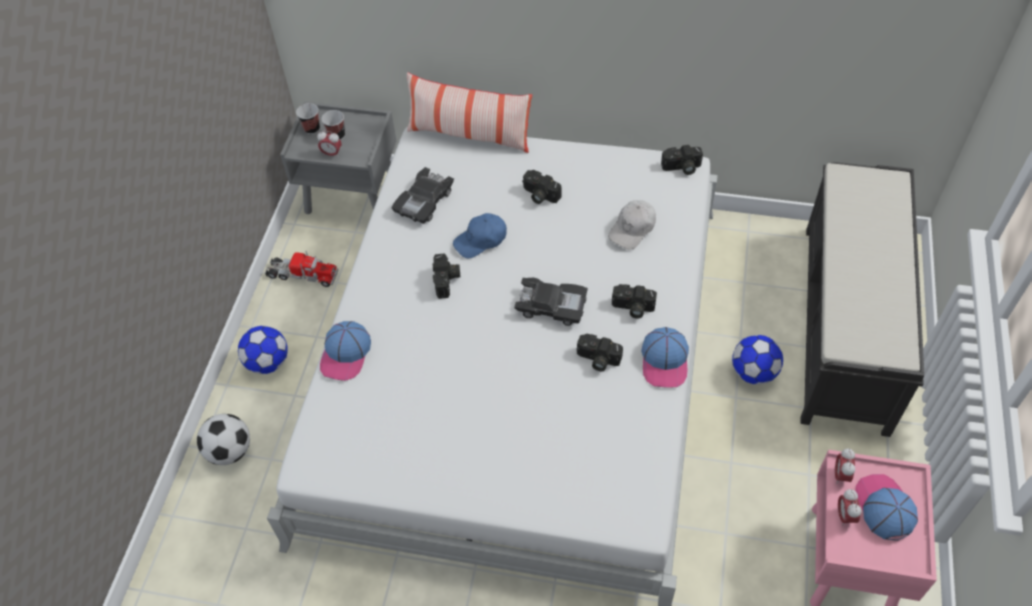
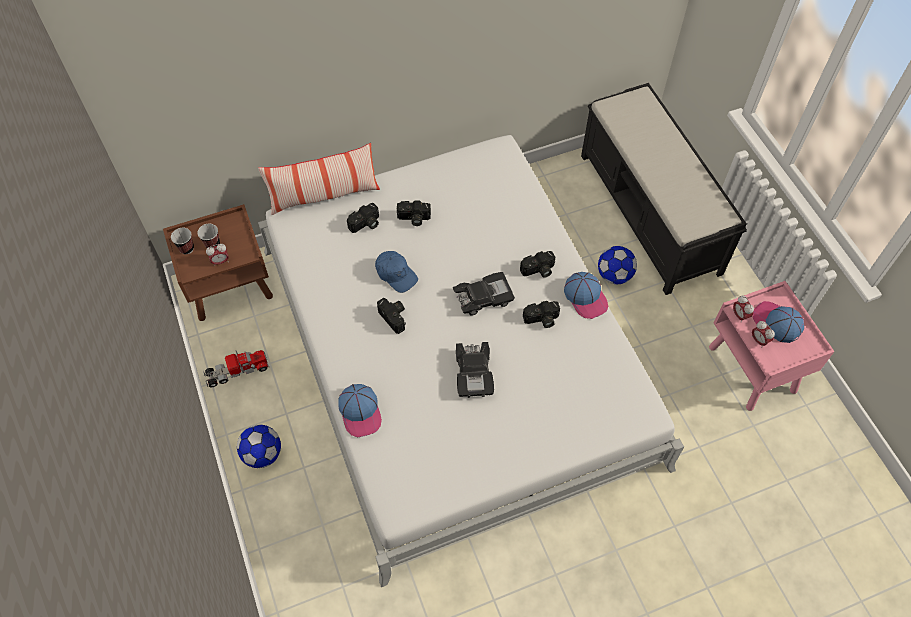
camera: 35 degrees left, 5 degrees up
football [197,414,250,465] -> none
grey nightstand [280,102,397,214] -> brown nightstand [163,204,273,321]
black toy car [392,167,454,224] -> black toy car moved to [456,342,494,398]
blue cap [453,213,507,258] -> blue cap turned 75 degrees counterclockwise [375,251,418,293]
white cap [608,200,656,249] -> none
camera [661,145,703,175] -> camera moved to [347,203,379,233]

